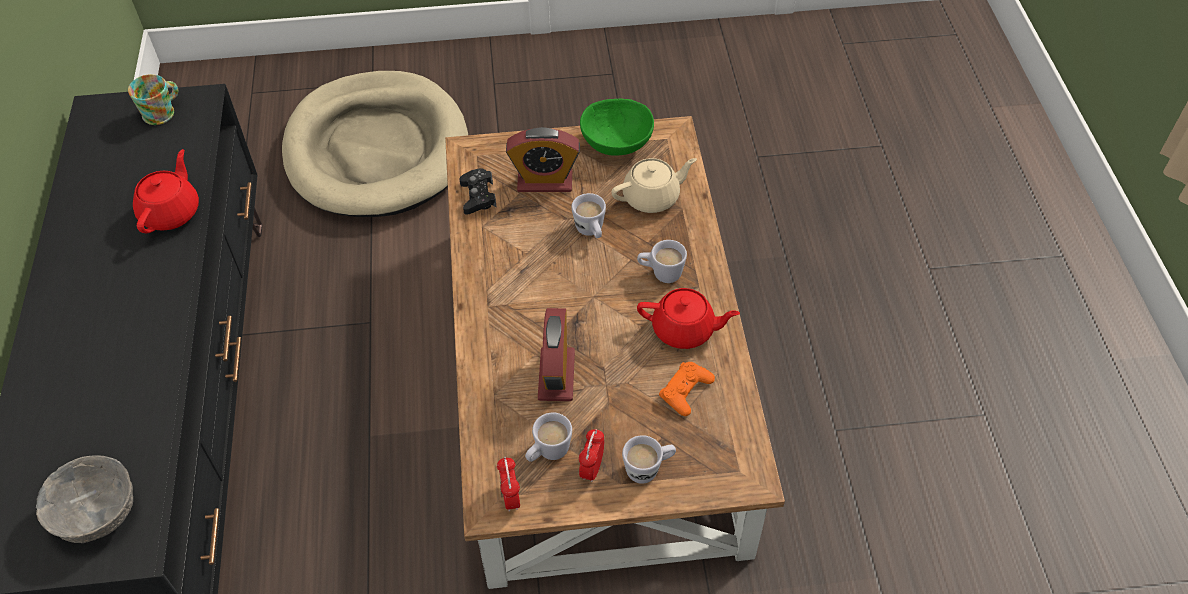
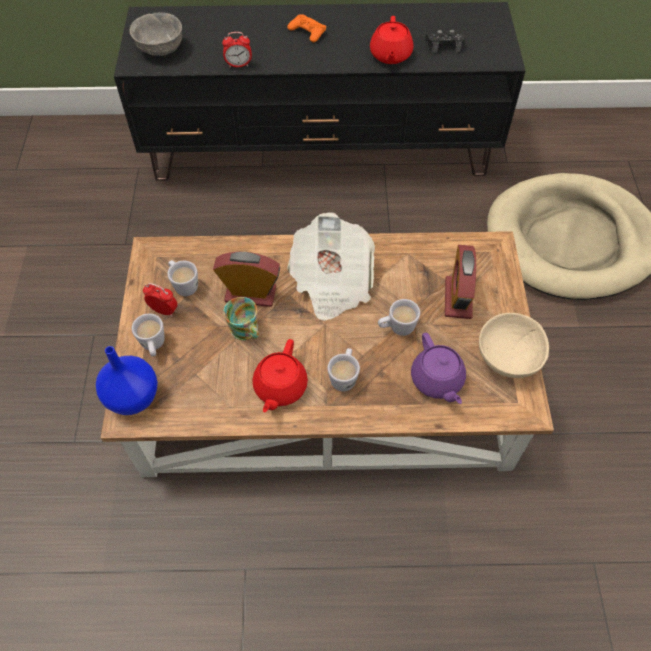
camera: 95 degrees right, 5 degrees up
mug [128,74,178,125] -> mug moved to [223,297,259,340]
red teapot [133,149,199,233] -> red teapot turned 75 degrees clockwise [370,16,414,64]
black game controller [460,168,497,214] -> black game controller moved to [426,30,465,53]
alarm clock [497,457,520,512] -> alarm clock moved to [222,32,252,68]
green bowl [580,99,654,156] -> beige bowl [479,313,549,378]
beige teapot [611,158,697,213] -> purple teapot [411,333,466,404]
orange game controller [659,362,715,416] -> orange game controller moved to [287,14,326,42]
none -> blue vase [96,346,158,415]
none -> newspaper [287,213,375,321]

